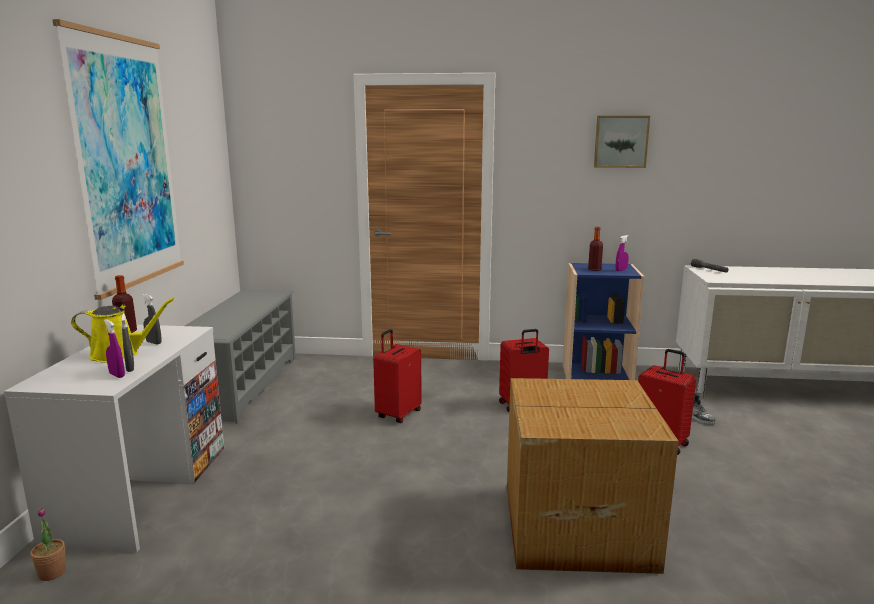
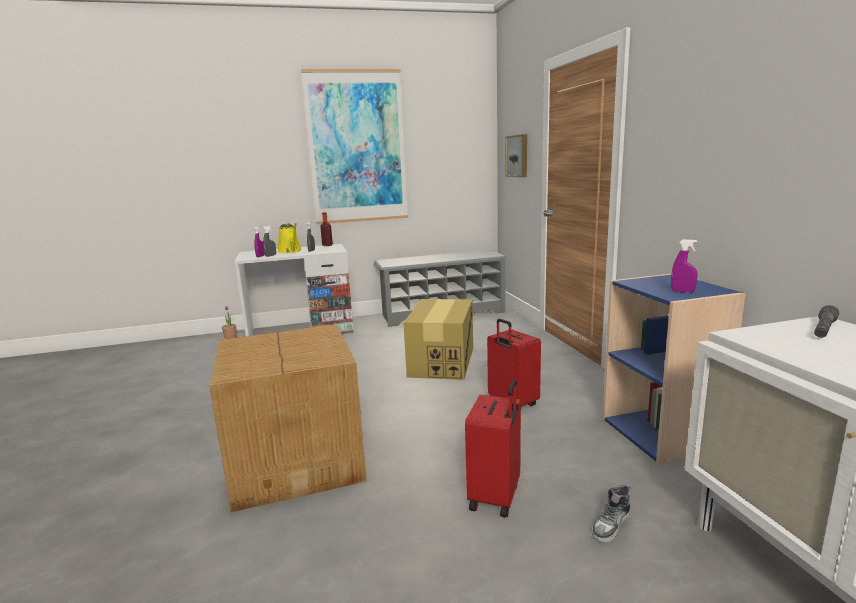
camera: 70 degrees right, 0 degrees up
red suitcase [373,329,422,423] -> cardboard box [403,299,473,380]
bottle [588,227,603,271] -> none
picture [594,116,650,168] -> picture moved to [506,134,527,177]

